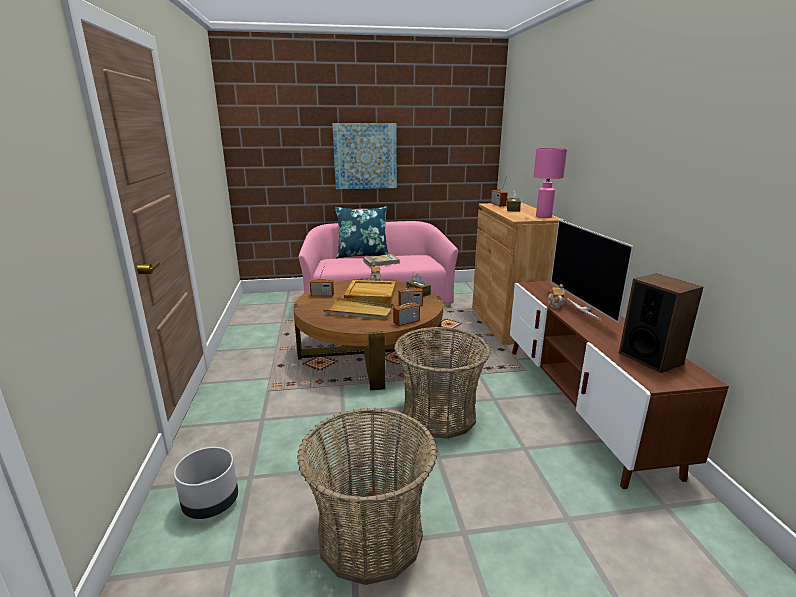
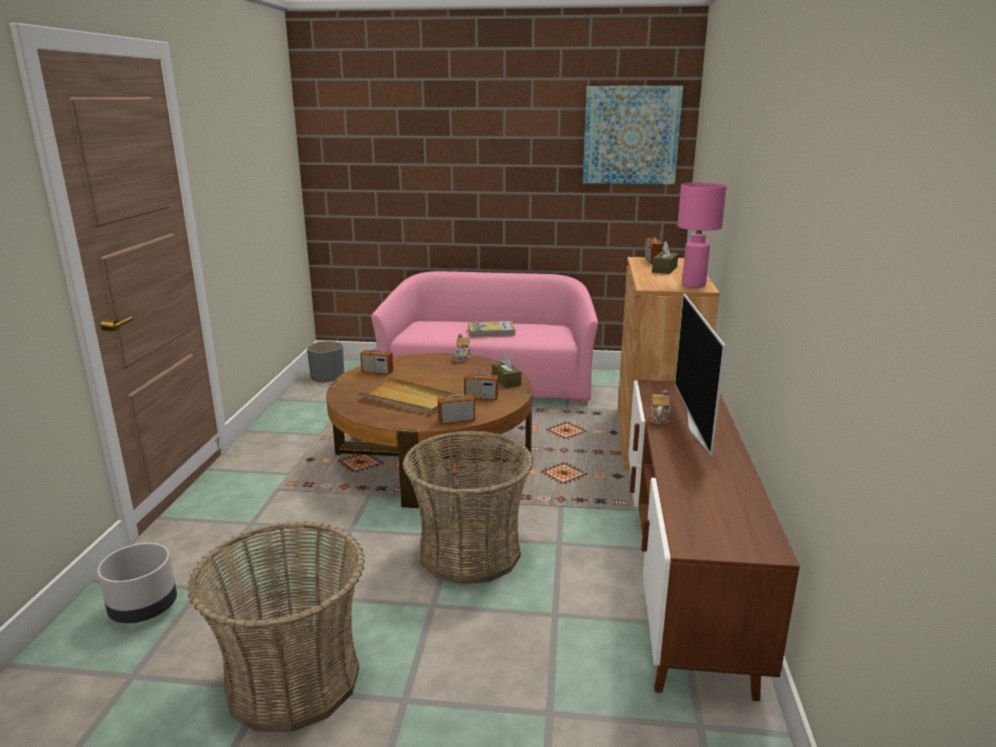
camera: 15 degrees right, 0 degrees up
picture [332,123,397,189] -> picture moved to [583,86,683,184]
blue pillow [335,206,389,259] -> none
beige tray [344,280,396,303] -> none
speaker [619,273,704,373] -> none
none -> grey planter [307,341,344,382]

